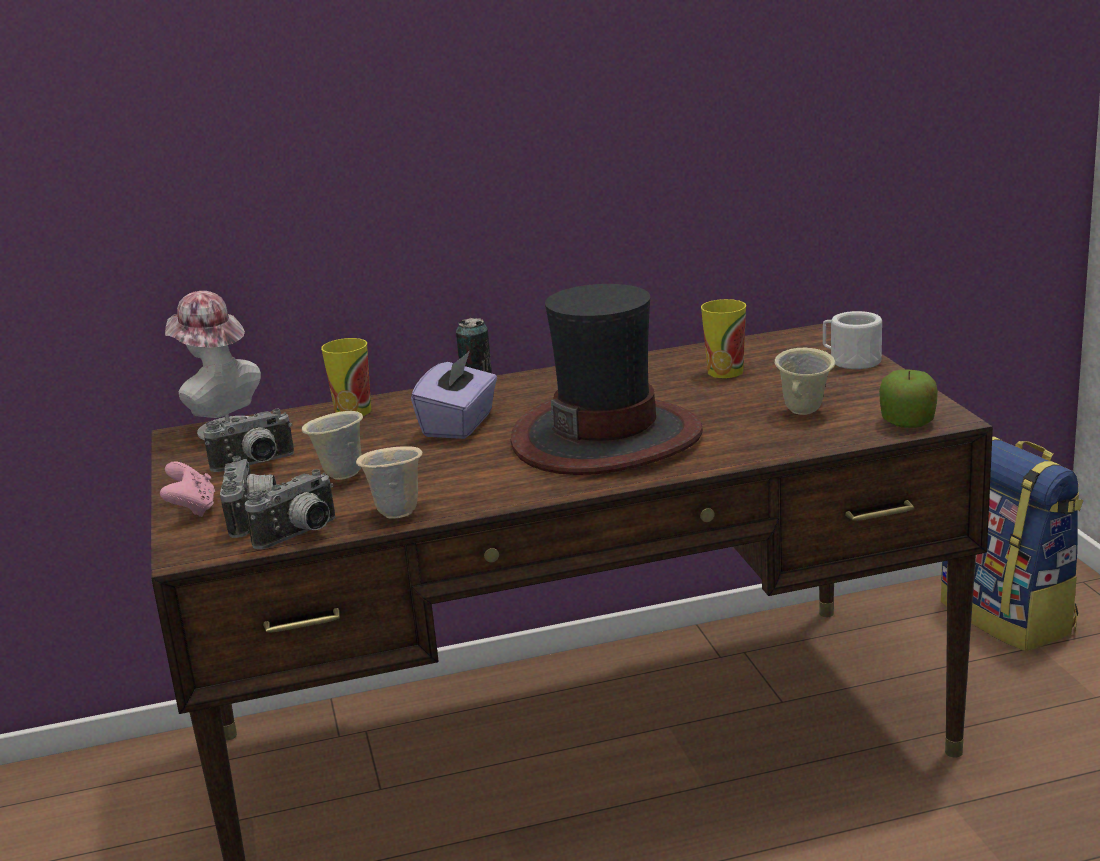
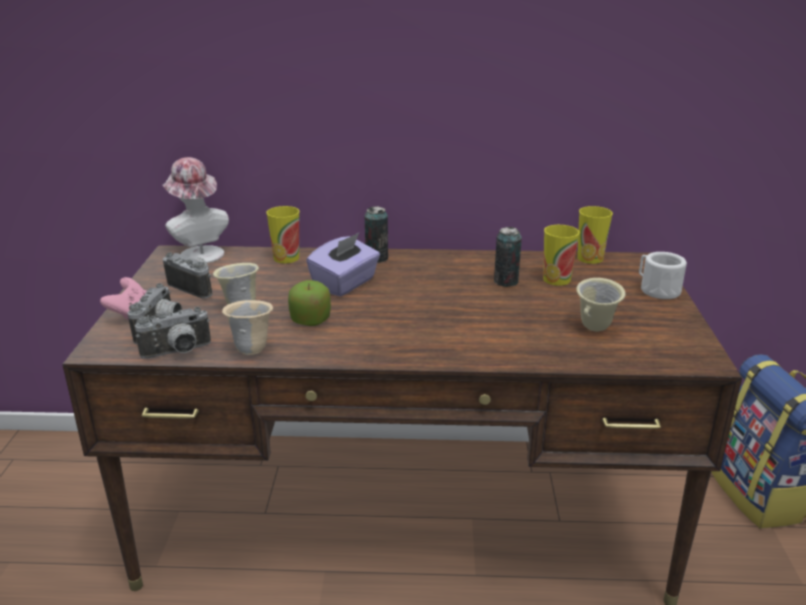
camera: 15 degrees right, 5 degrees up
camera [203,409,294,472] -> camera turned 135 degrees counterclockwise [163,252,213,298]
hat [510,284,703,475] -> none
apple [879,370,938,428] -> apple moved to [288,280,331,326]
none -> can [494,227,522,287]
none -> cup [577,206,613,264]

